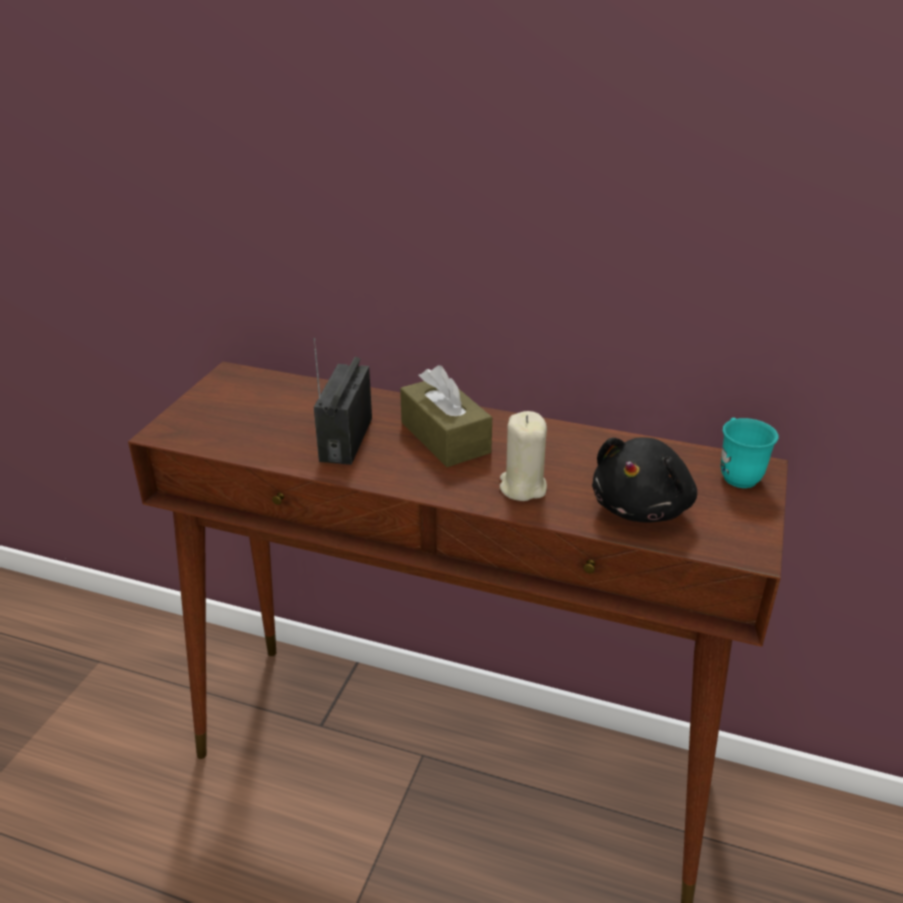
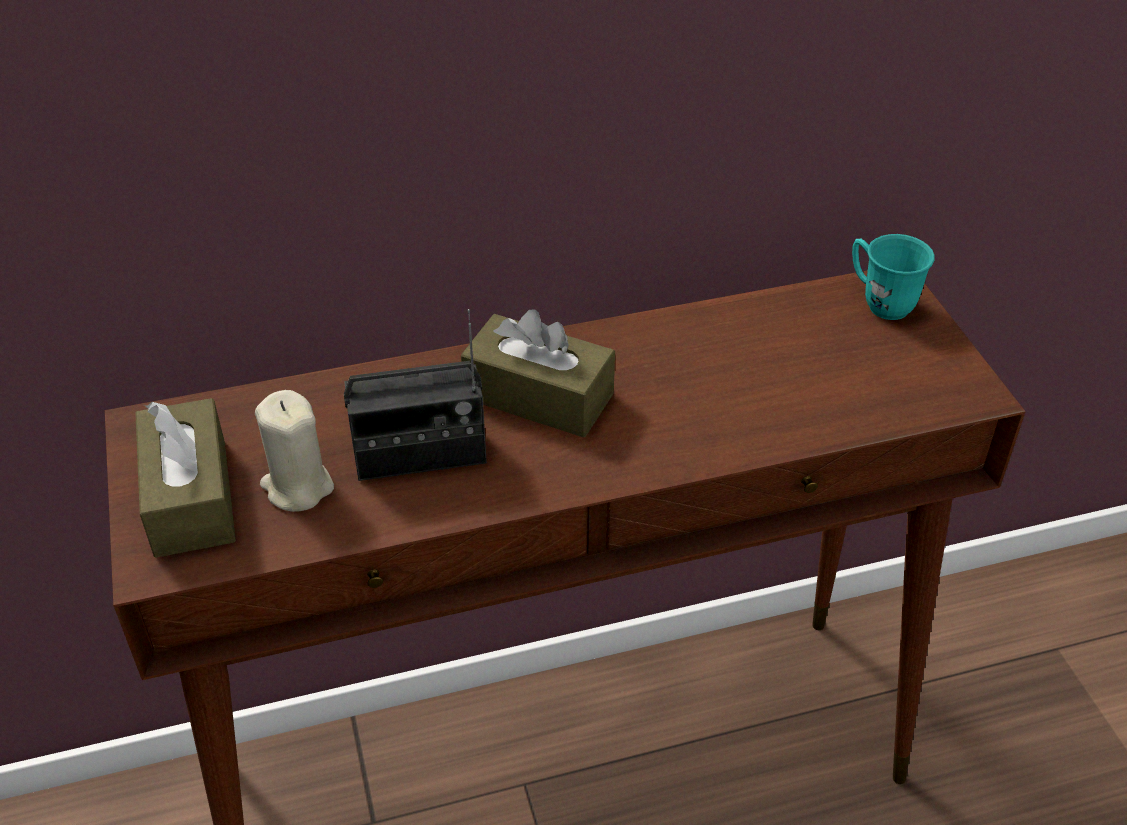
camera: 35 degrees left, 10 degrees up
radio [313,338,372,465] -> radio turned 75 degrees counterclockwise [344,309,487,481]
beige candle [500,411,547,501] -> beige candle moved to [255,390,334,512]
black plush toy [592,437,697,523] -> none
none -> brown tissue box [135,398,236,558]

